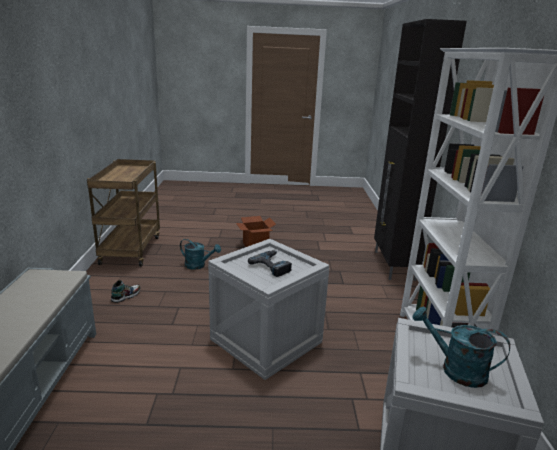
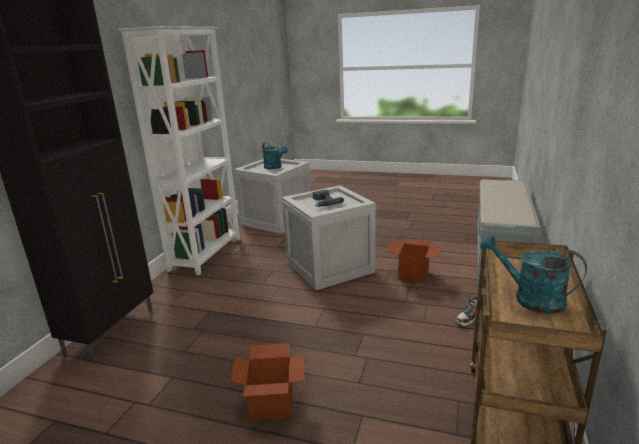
camera: 160 degrees left, 0 degrees up
turquoise watering can [180,239,221,269] -> turquoise watering can moved to [480,234,587,314]
none -> cardboard box [386,238,442,283]

